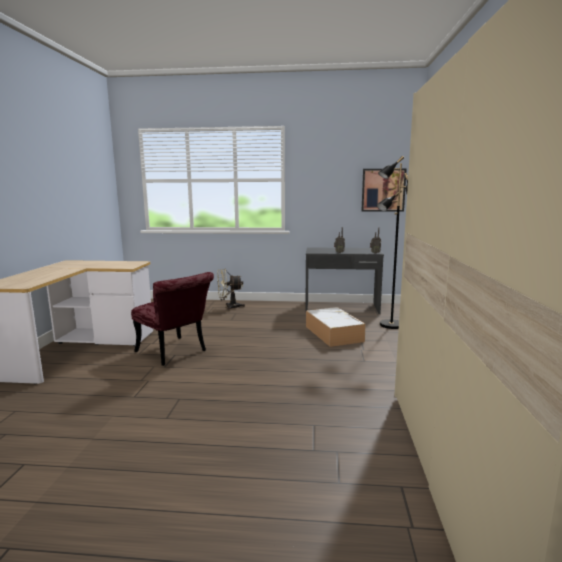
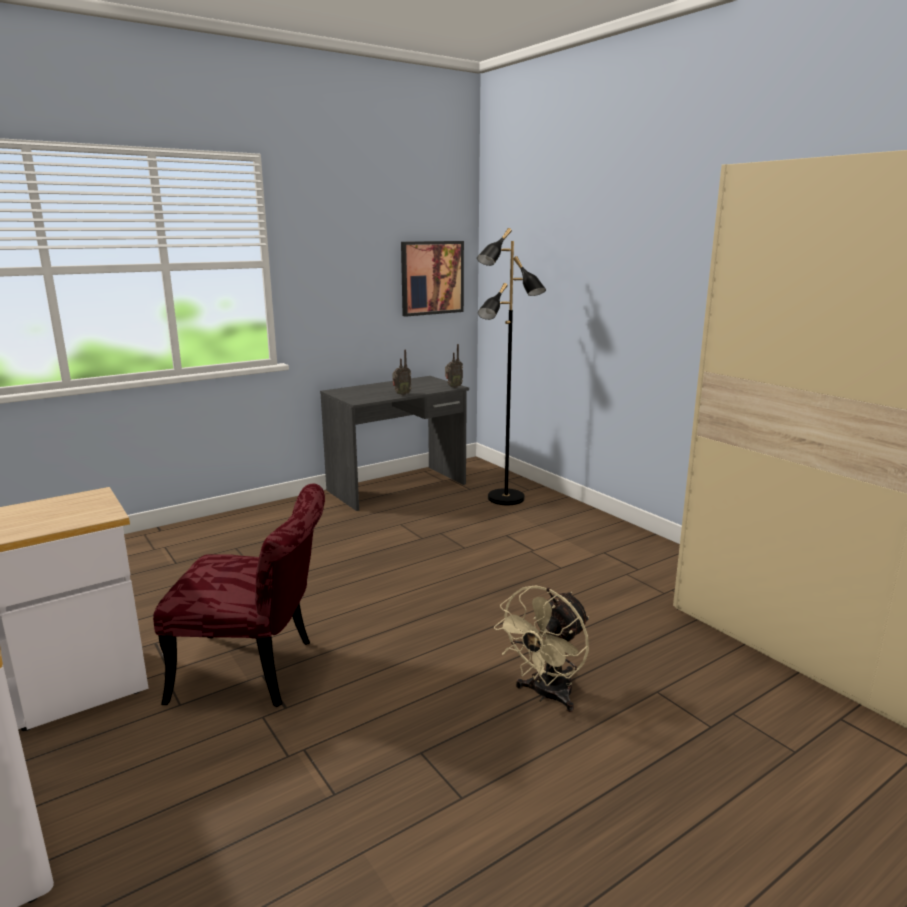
camera: 40 degrees left, 5 degrees up
beige fan [217,269,245,310] -> beige fan moved to [494,585,589,712]
storage box [306,307,366,347] -> none

